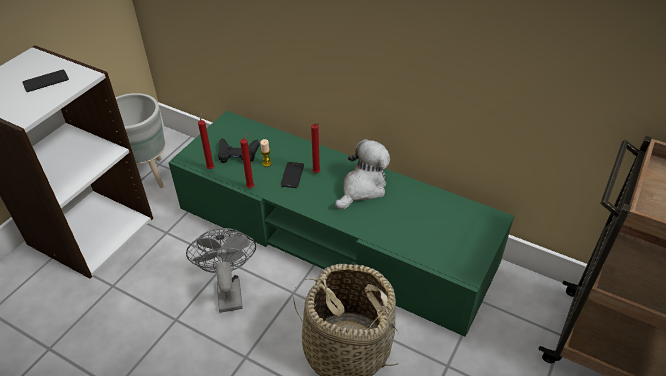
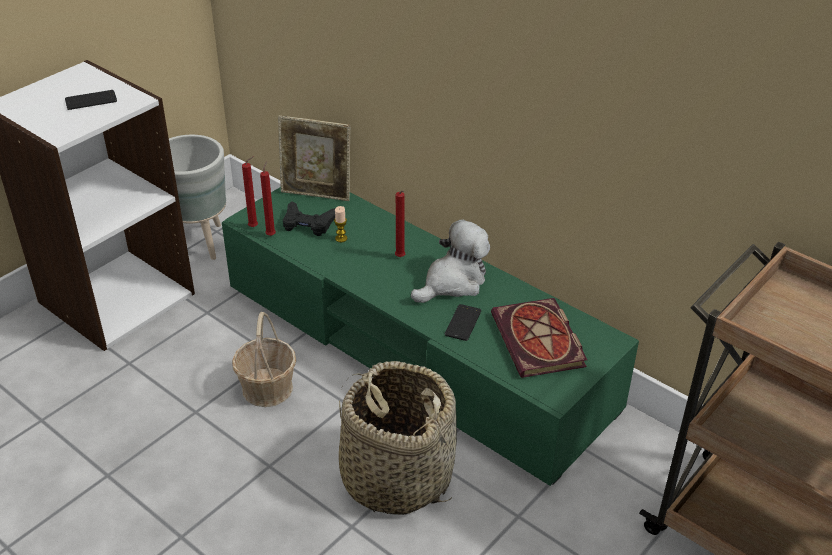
camera: 10 degrees right, 5 degrees down
grey fan [186,228,256,313] -> basket [232,312,296,407]
red candle [240,132,254,188] -> red candle moved to [242,156,258,227]
phone [280,162,304,188] -> phone moved to [445,304,481,341]
none -> picture frame [278,115,350,201]
none -> book [491,298,587,378]

